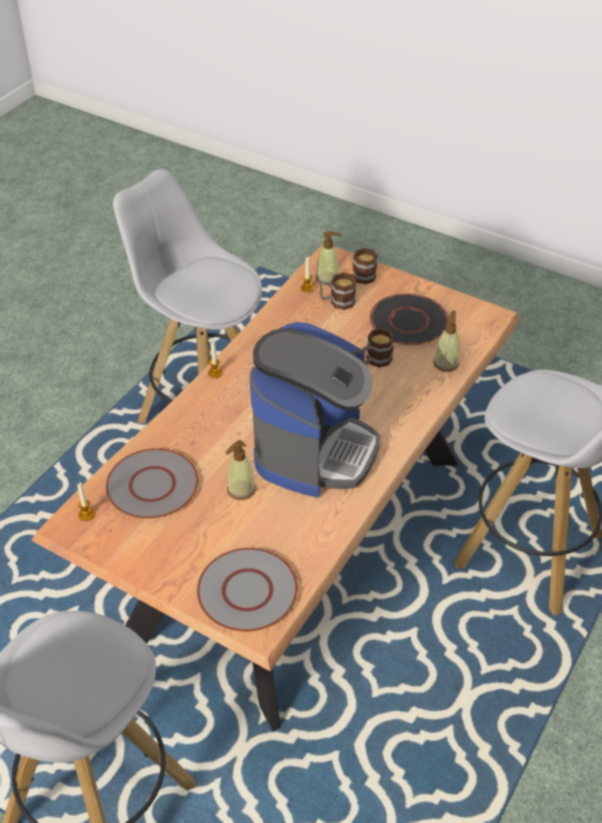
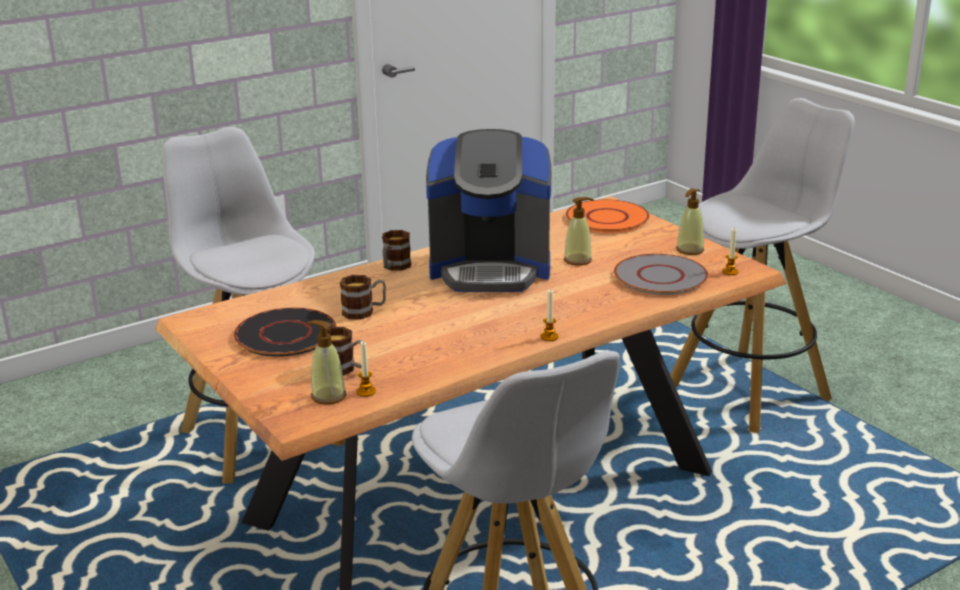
camera: 155 degrees left, 20 degrees down
grey plate [197,548,298,632] -> orange plate [566,199,650,233]
coffee machine [250,322,380,498] -> coffee machine turned 135 degrees counterclockwise [426,129,551,292]
mug [353,245,378,284] -> mug moved to [382,230,411,271]
soap dispenser [433,310,460,372] -> soap dispenser moved to [676,188,704,255]

